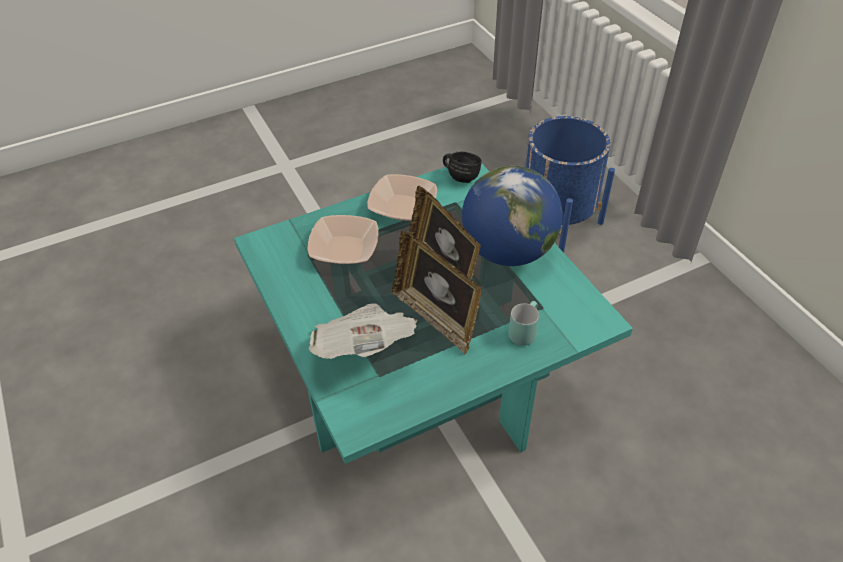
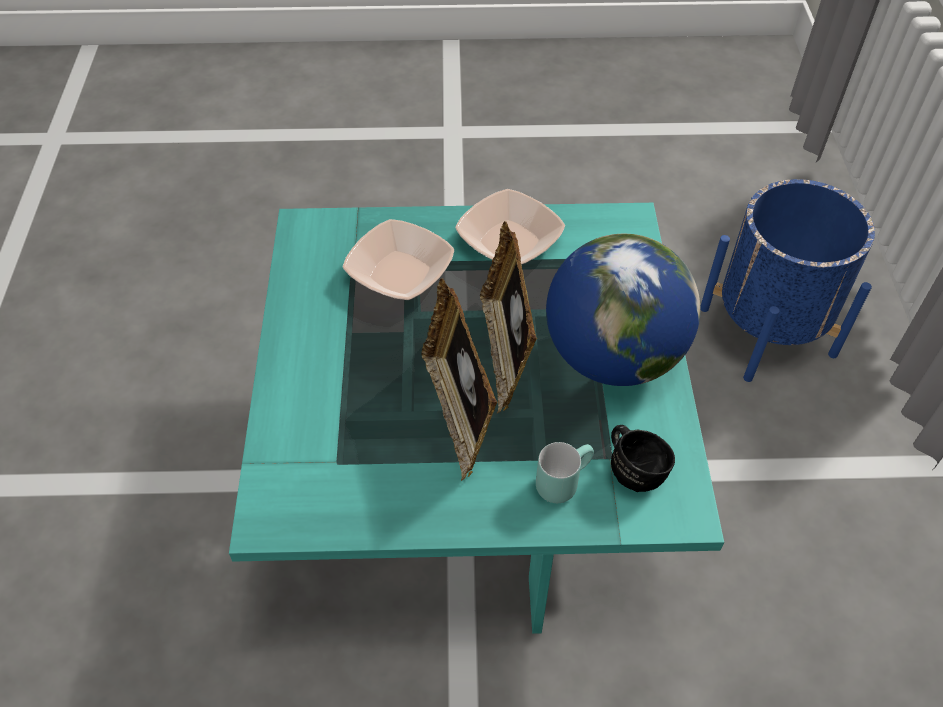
camera: 25 degrees right, 5 degrees up
newspaper [308,303,418,359] -> none
black mug [443,152,482,183] -> black mug moved to [611,425,675,492]

